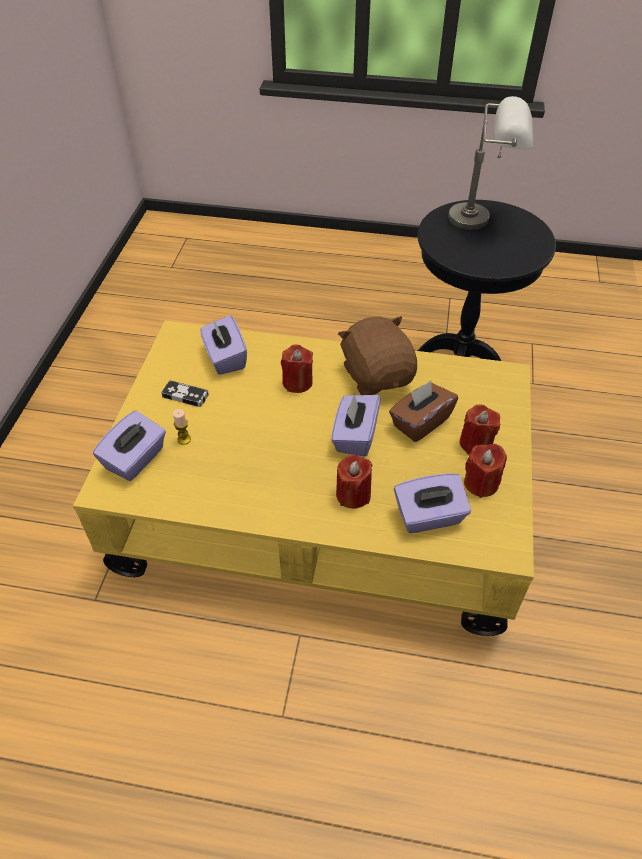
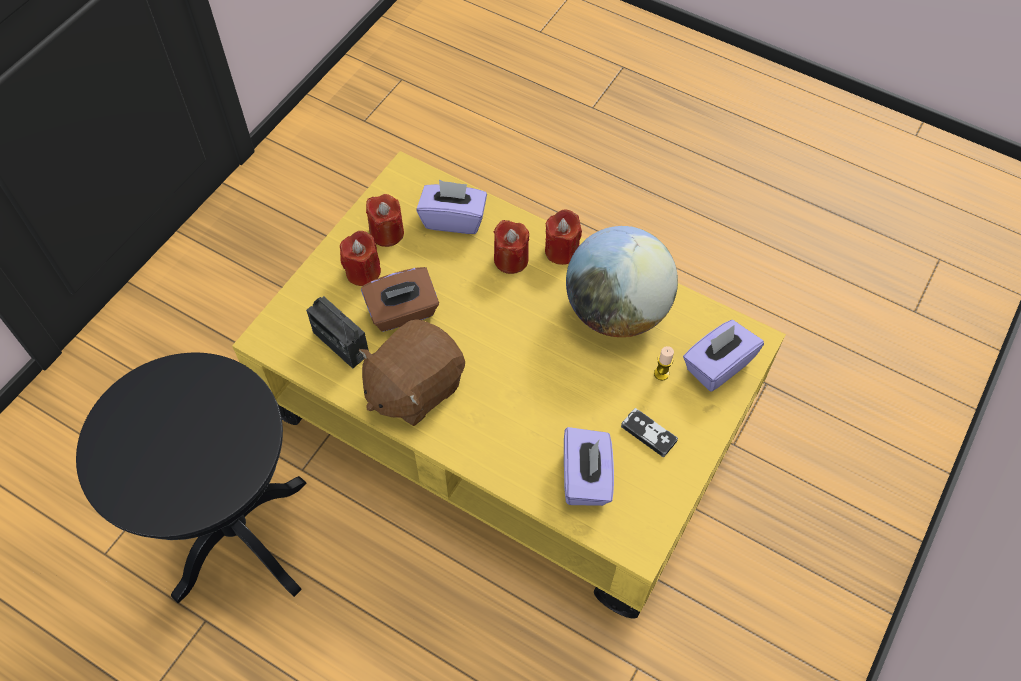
camera: 160 degrees left, 10 degrees up
red candle [281,344,313,393] -> red candle moved to [545,210,582,265]
purple tissue box [331,394,380,457] -> none
brown plush toy [338,316,417,395] -> brown plush toy turned 45 degrees clockwise [359,319,465,426]
grey table lamp [448,96,533,230] -> none
none -> radio [306,296,369,369]
none -> globe [566,226,678,337]

